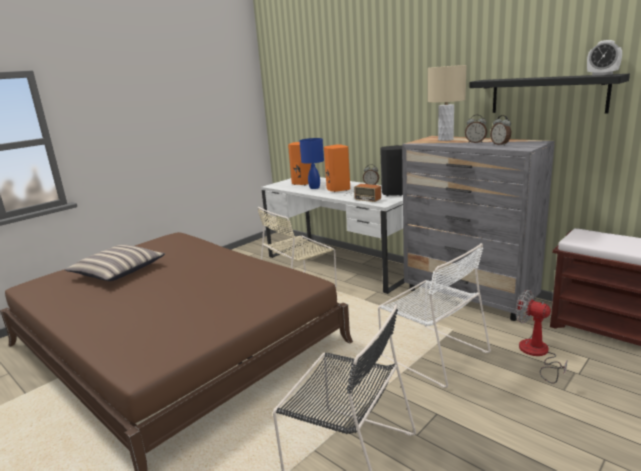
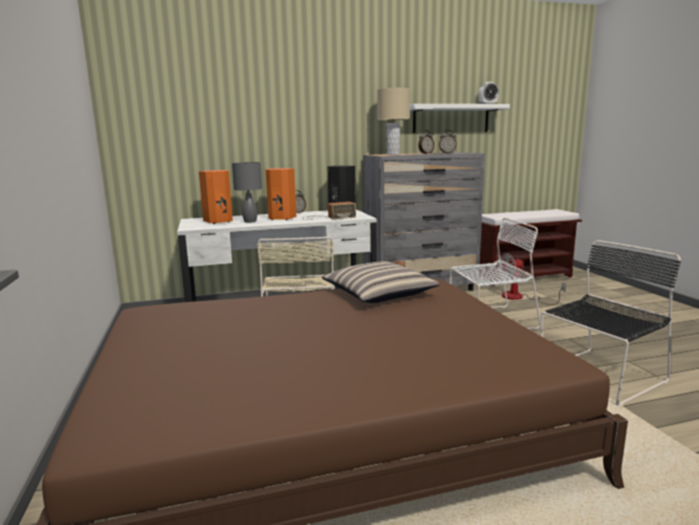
camera: 60 degrees left, 5 degrees down
pillow [65,244,165,281] -> pillow moved to [322,261,440,303]
blue table lamp [300,138,324,189] -> grey table lamp [232,162,262,223]
black shelf [469,74,630,113] -> white shelf [410,104,510,133]

